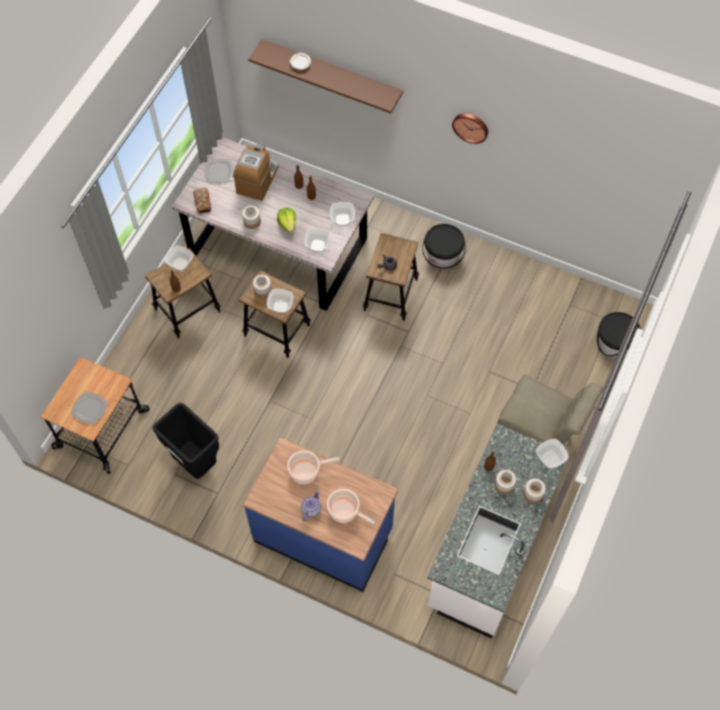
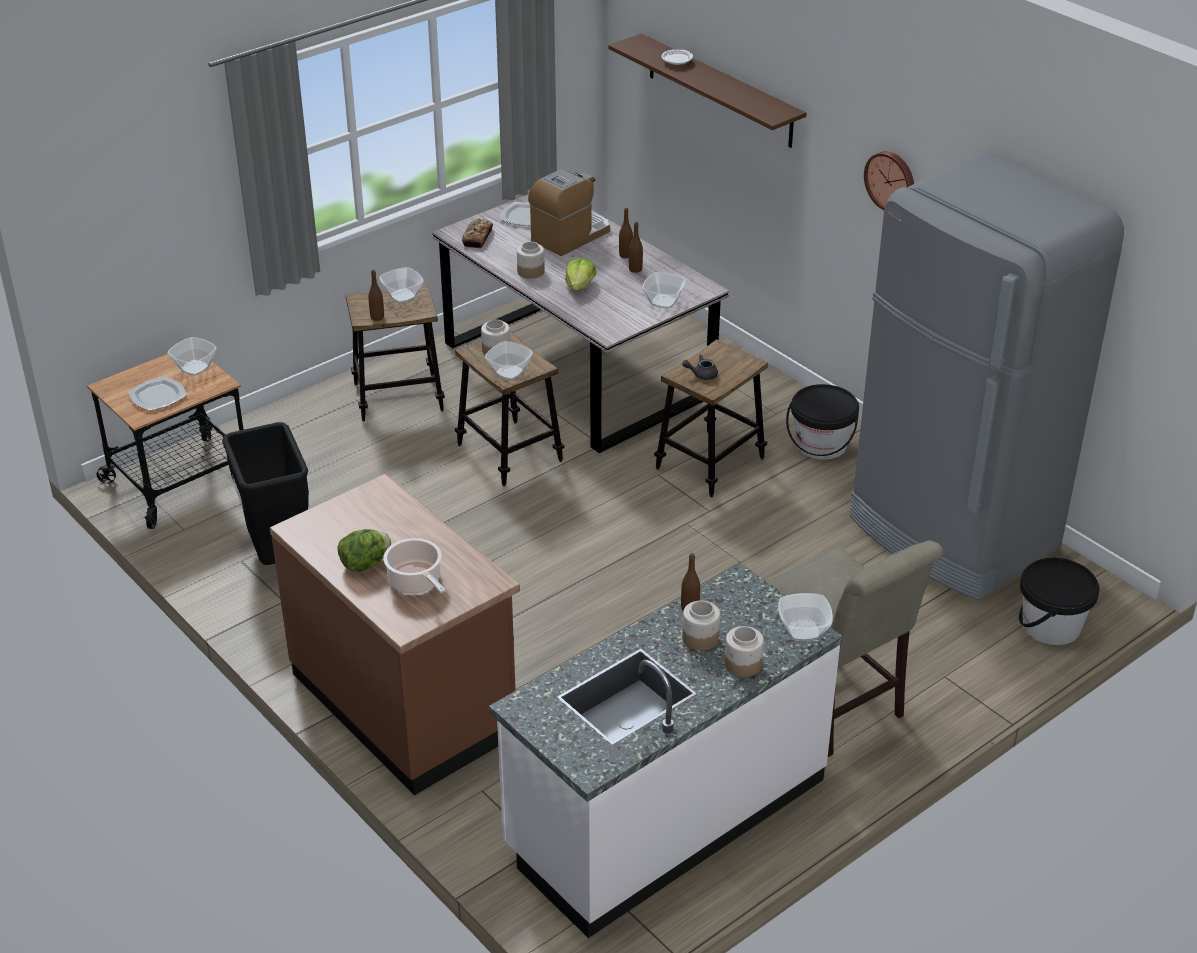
camera: 25 degrees right, 25 degrees down
blue counter [243,437,398,592] -> brown counter [270,474,520,795]
cooking pot [287,450,339,484] -> none
teapot [301,490,321,521] -> lettuce [337,529,391,571]
bowl [305,228,331,252] -> bowl moved to [167,337,217,376]
none -> grey fridge [850,153,1124,600]

